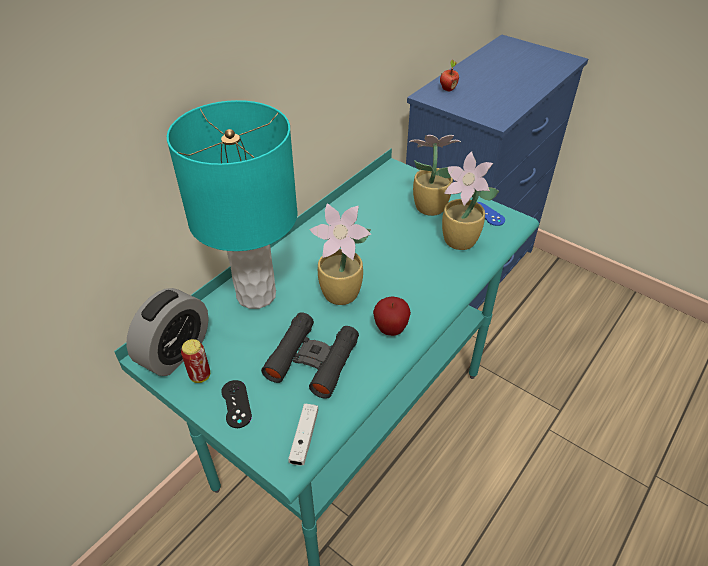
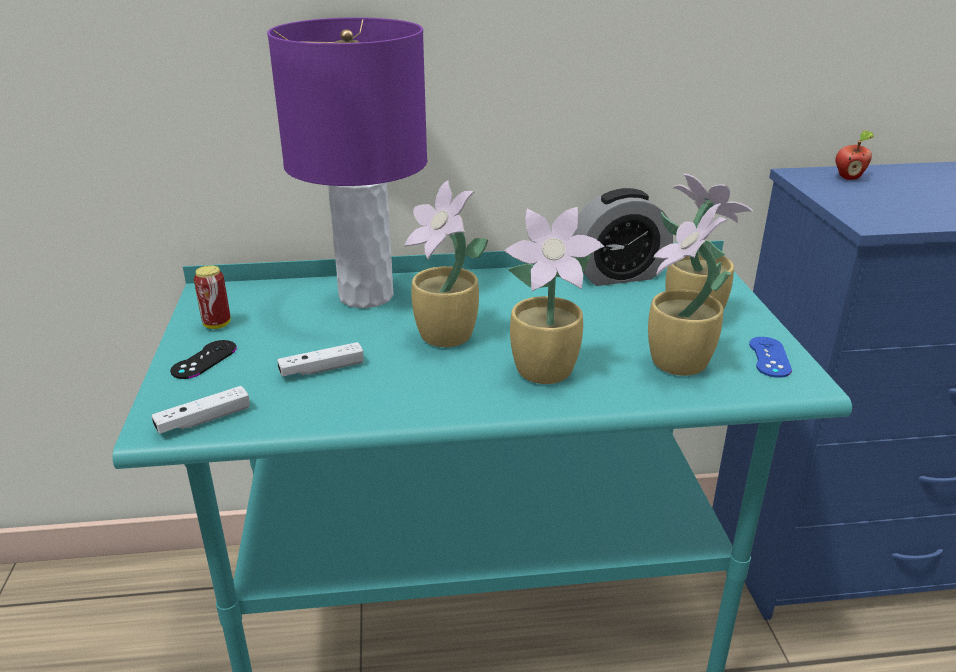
camera: 45 degrees right, 15 degrees down
alarm clock [126,288,209,376] -> alarm clock moved to [573,188,673,286]
turquoise table lamp [167,100,298,309] -> purple table lamp [267,17,427,308]
black binoculars [261,312,359,399] -> white game controller [277,342,364,376]
apple [373,296,411,336] -> none
none -> potted plant [503,207,604,384]

